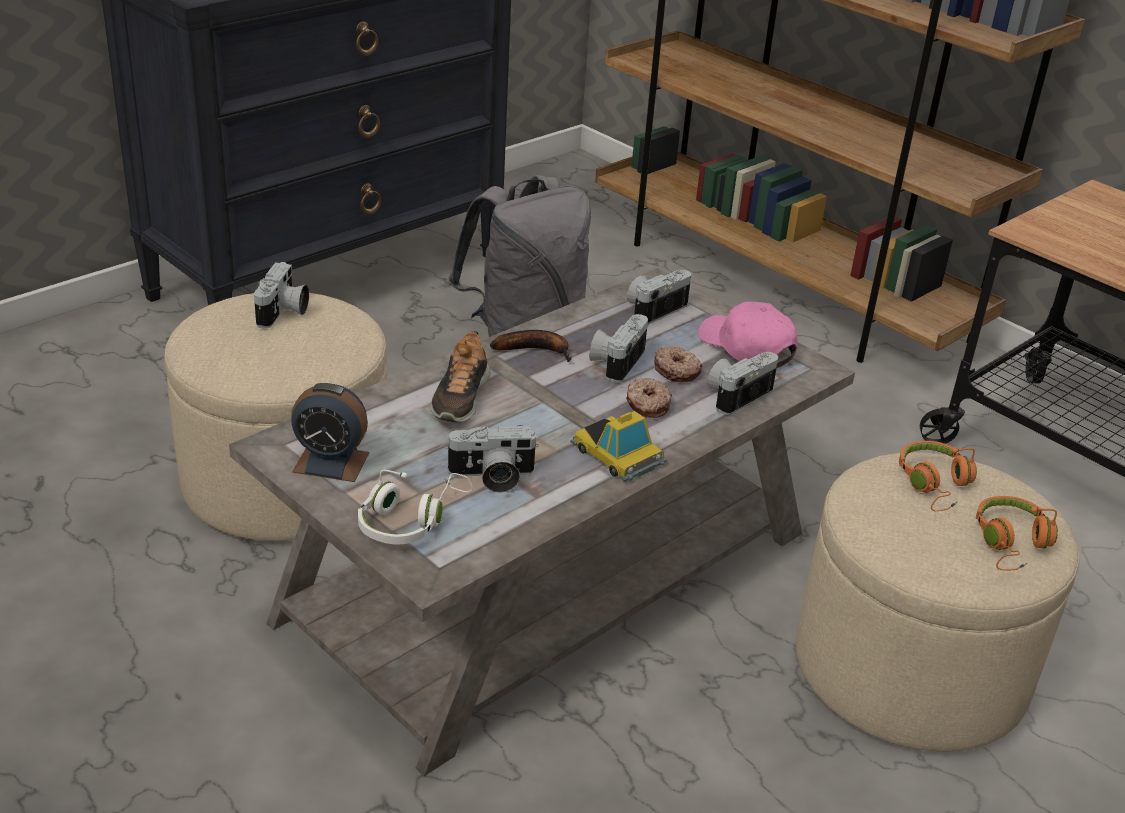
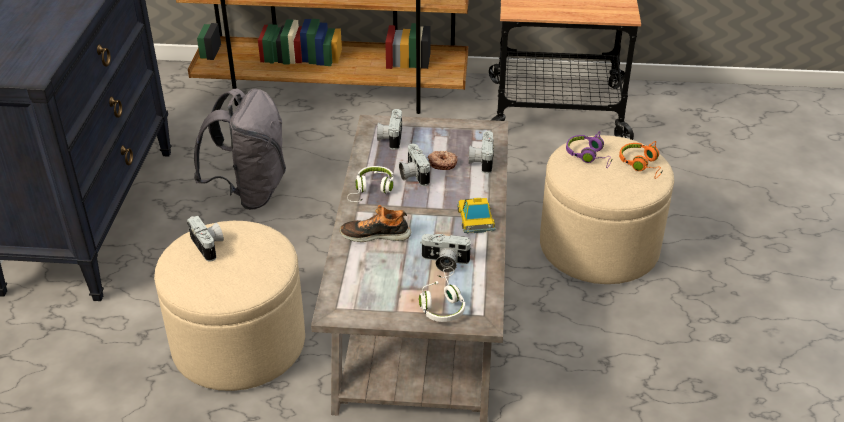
camera: 40 degrees left, 5 degrees up
alarm clock [291,383,370,482] -> none
shoe [430,331,491,423] -> shoe turned 120 degrees clockwise [340,205,411,242]
camera [445,425,539,493] -> camera turned 60 degrees clockwise [421,234,472,272]
banana [490,330,572,362] -> white headphones [347,166,394,202]
toy car [570,411,667,482] -> toy car turned 75 degrees clockwise [457,198,496,233]
donut [626,378,672,418] -> none
pink cap [698,302,797,368] -> none
orange headphones [899,441,977,511] -> purple headphones [566,131,612,168]

